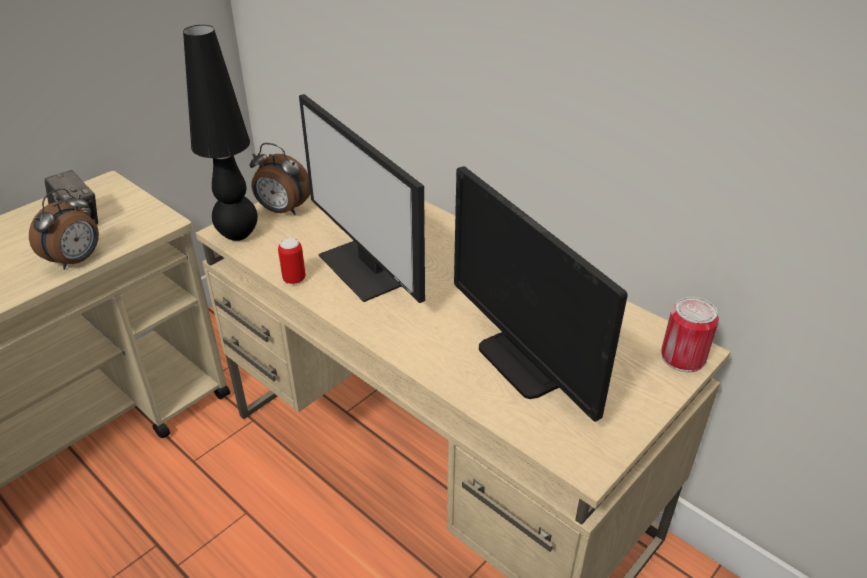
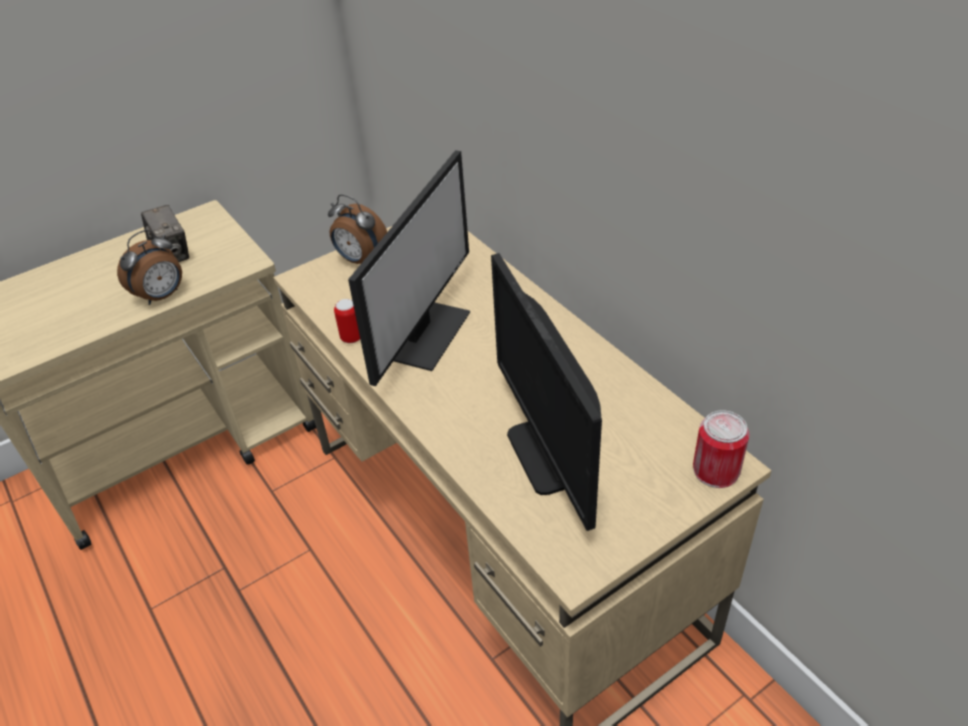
camera: 15 degrees right, 5 degrees up
black table lamp [183,25,258,241] -> none
monitor [299,94,425,303] -> monitor turned 135 degrees counterclockwise [348,150,470,386]

